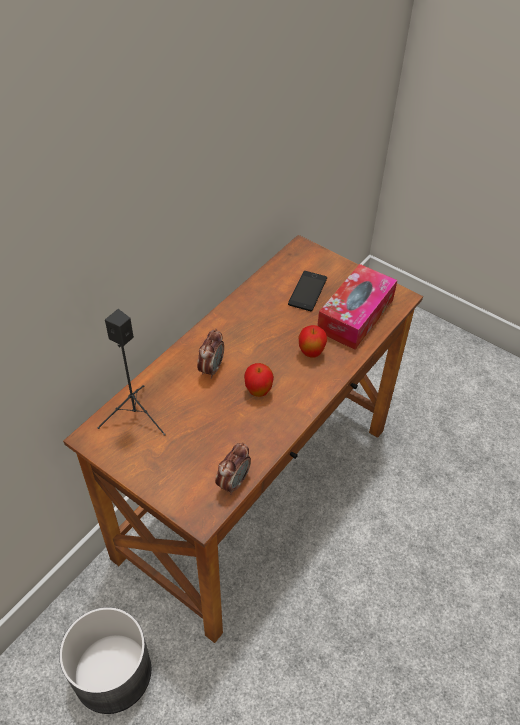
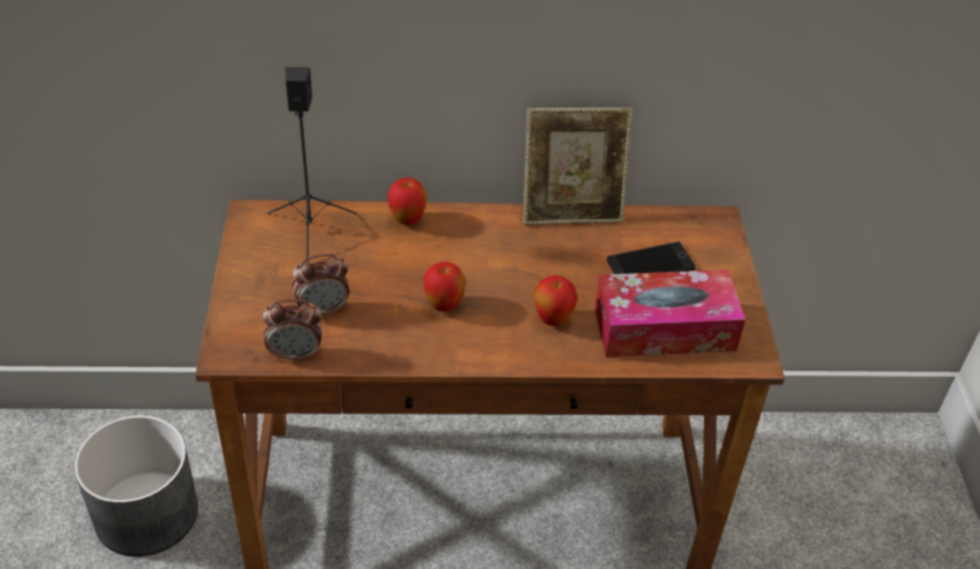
camera: 50 degrees right, 5 degrees down
alarm clock [197,328,224,379] -> alarm clock moved to [292,254,349,315]
none -> apple [388,178,427,225]
none -> picture frame [523,107,632,225]

